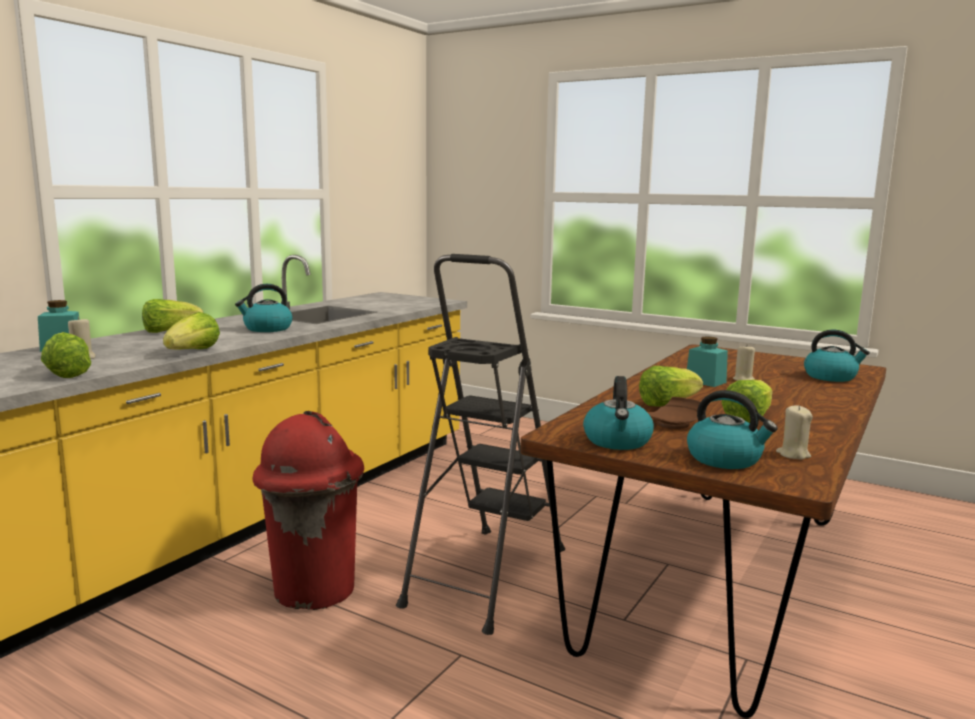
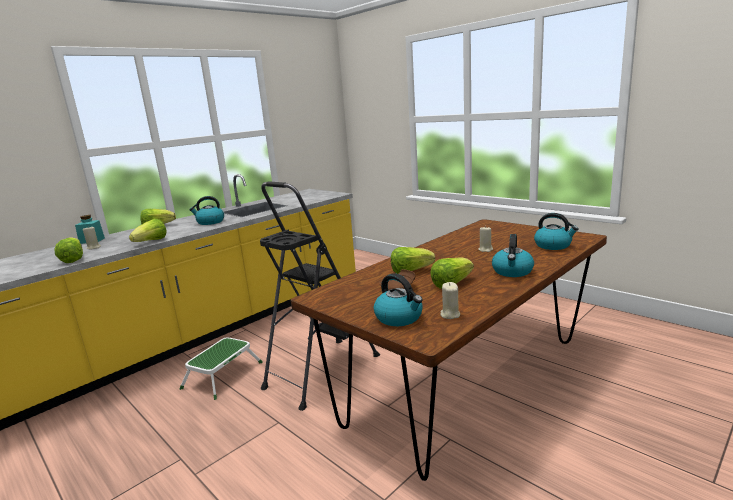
camera: 15 degrees right, 5 degrees up
red trash can [252,411,364,610] -> green step ladder [179,338,263,400]
kettle [583,376,654,450] -> kettle moved to [492,234,534,277]
turquoise jar [687,336,728,387] -> none

